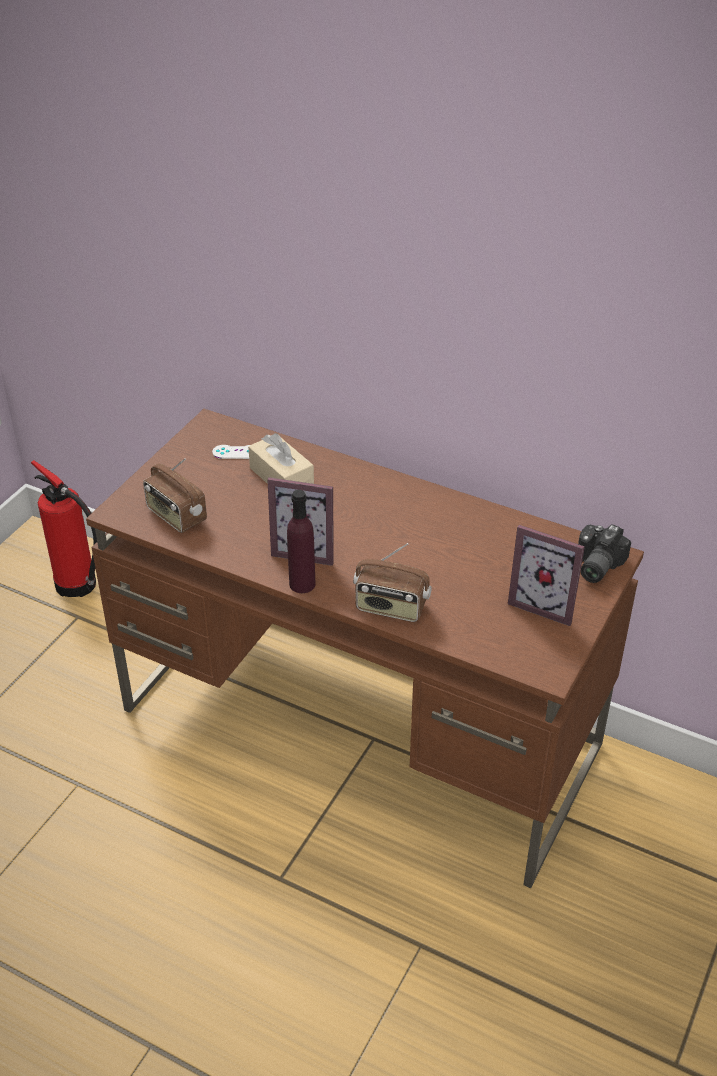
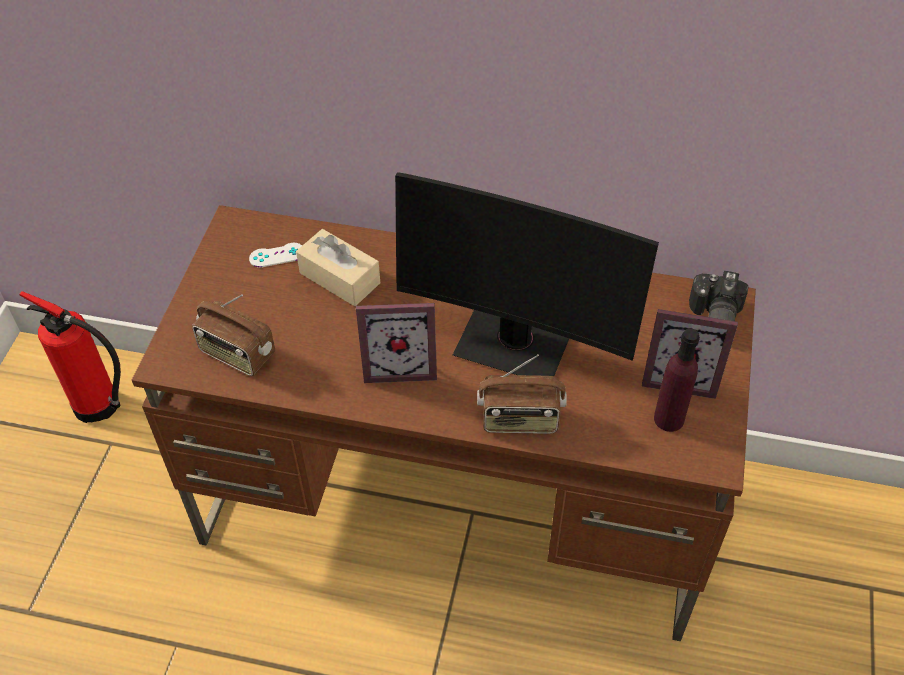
camera: 15 degrees left, 10 degrees up
purple bottle [287,490,316,593] -> purple bottle moved to [654,329,700,432]
none -> monitor [395,172,659,376]

